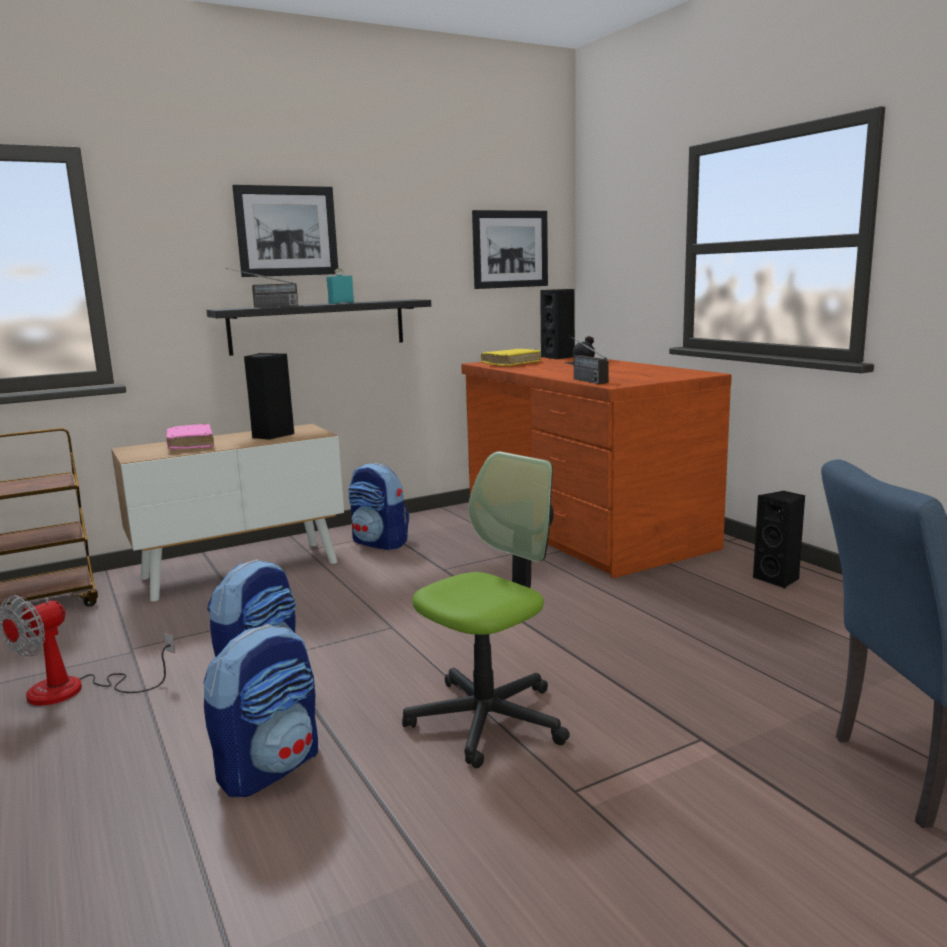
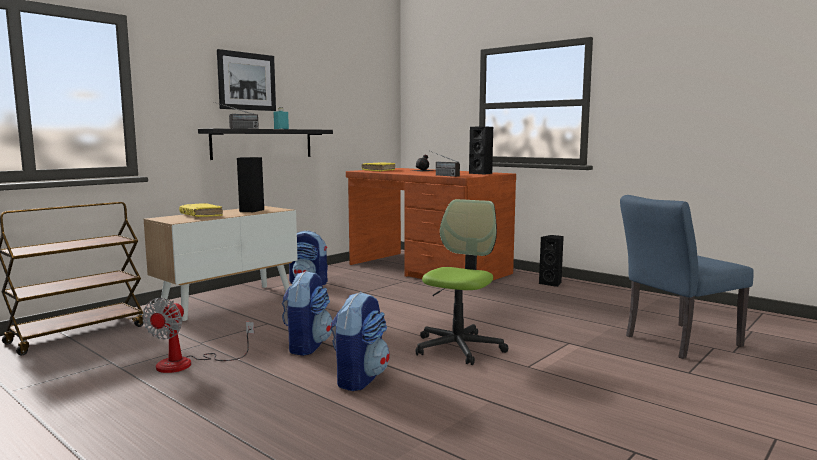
camera: 20 degrees left, 5 degrees down
pink book [166,424,214,449] -> yellow book [179,203,223,217]
picture [472,210,548,289] -> none
black speaker [540,289,575,360] -> black speaker moved to [469,126,493,175]

